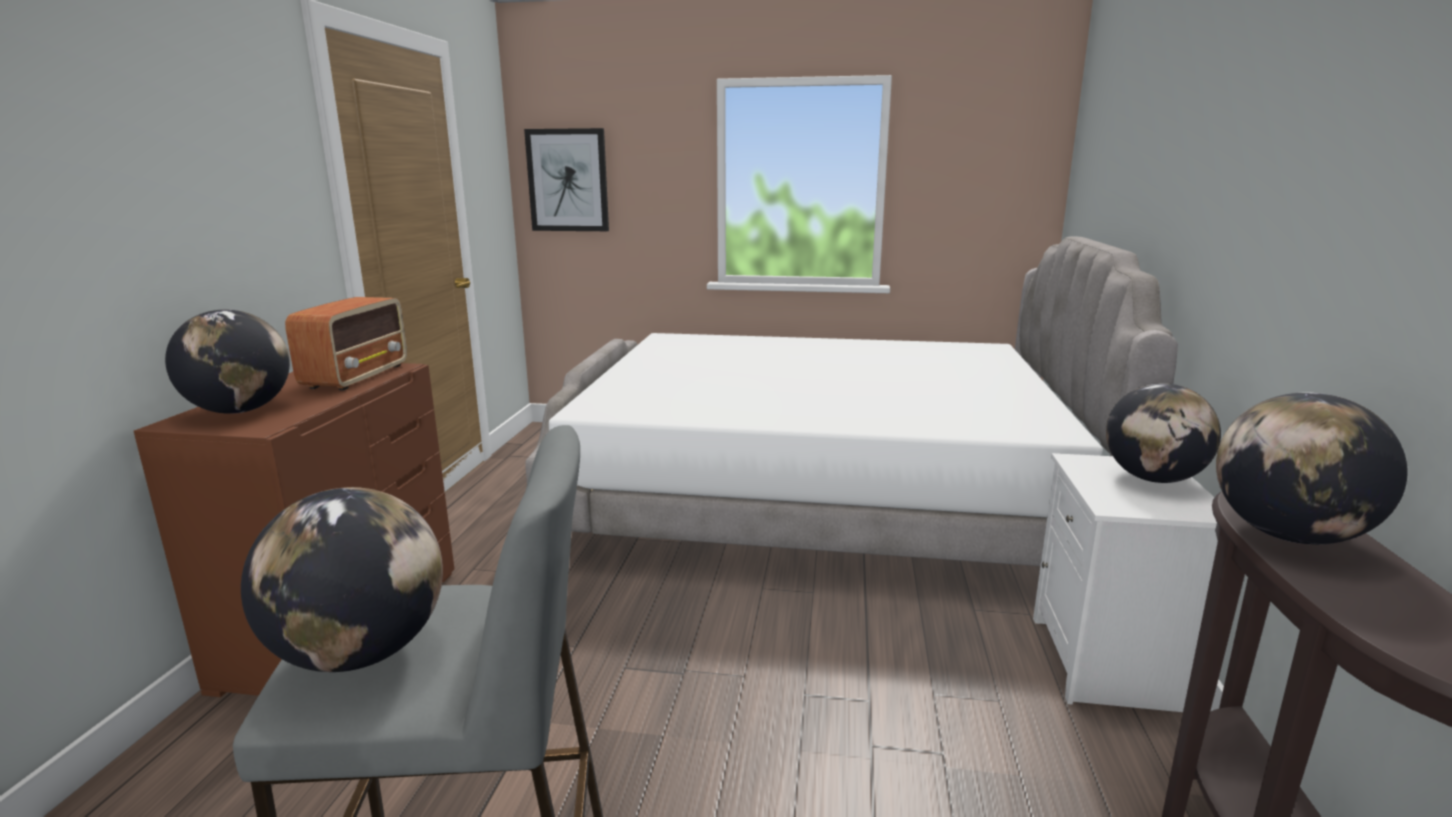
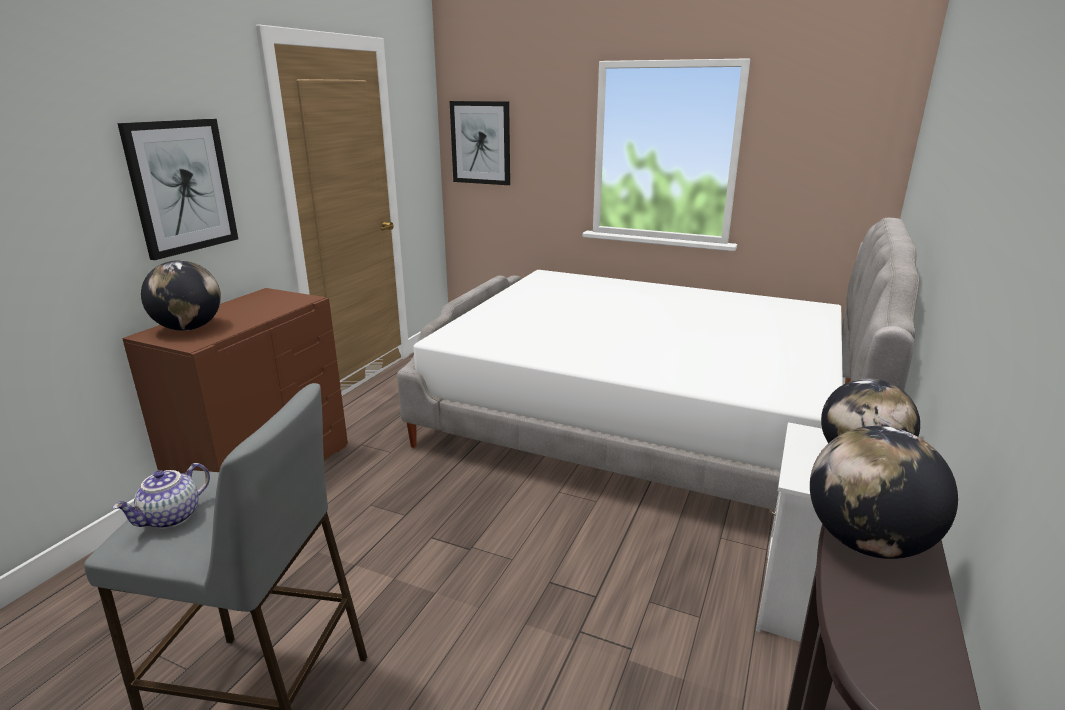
camera: 15 degrees right, 5 degrees up
globe [241,487,443,672] -> teapot [112,463,210,529]
radio [285,297,407,391] -> none
none -> picture [117,119,238,260]

